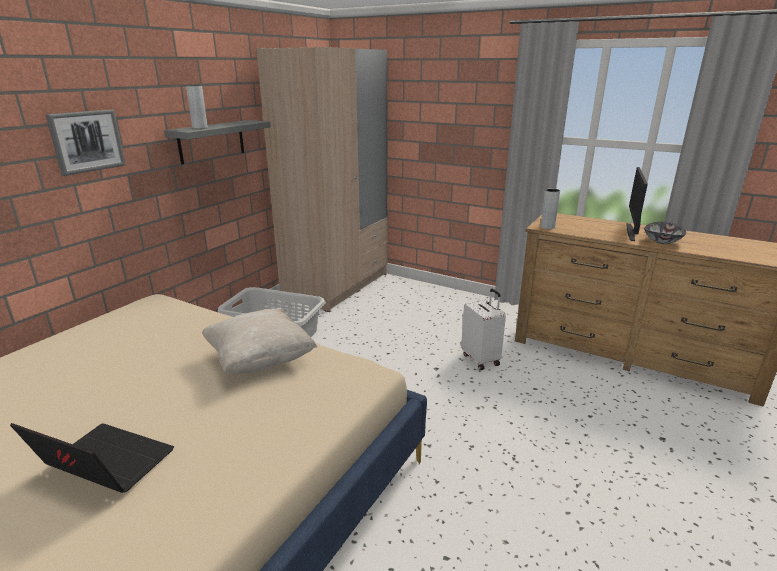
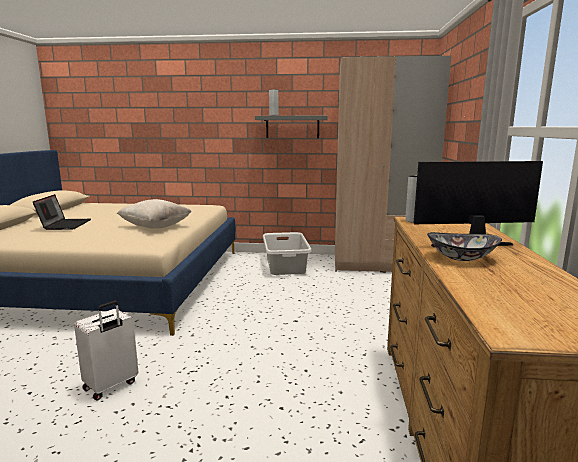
camera: 65 degrees right, 10 degrees down
picture [45,109,126,176] -> none
white suitcase [461,289,506,370] -> white suitcase moved to [74,301,138,400]

